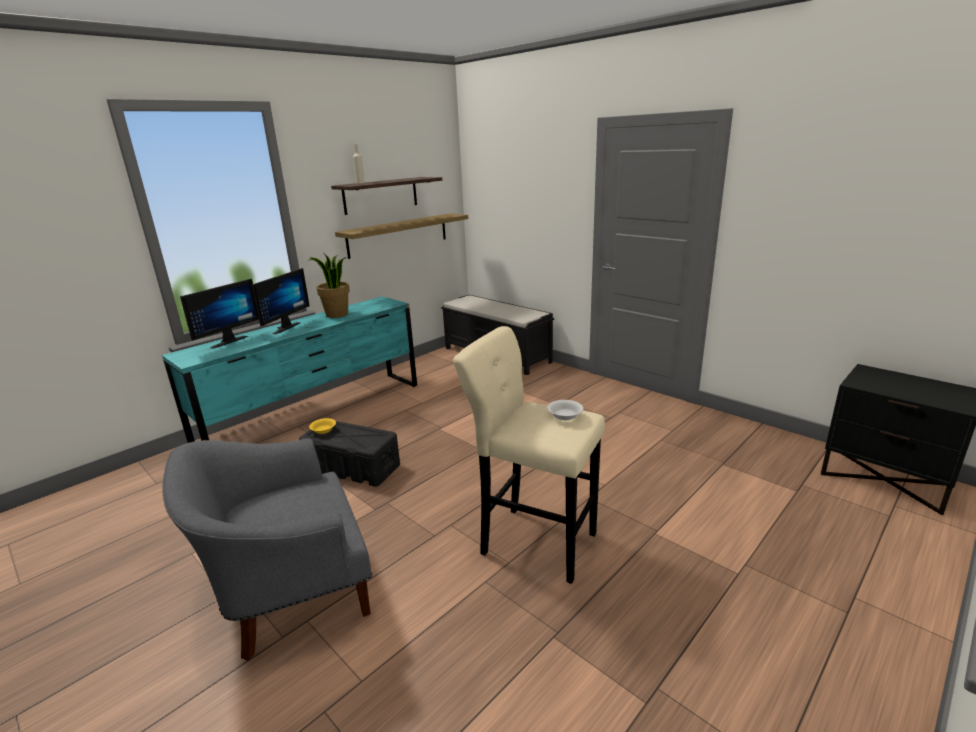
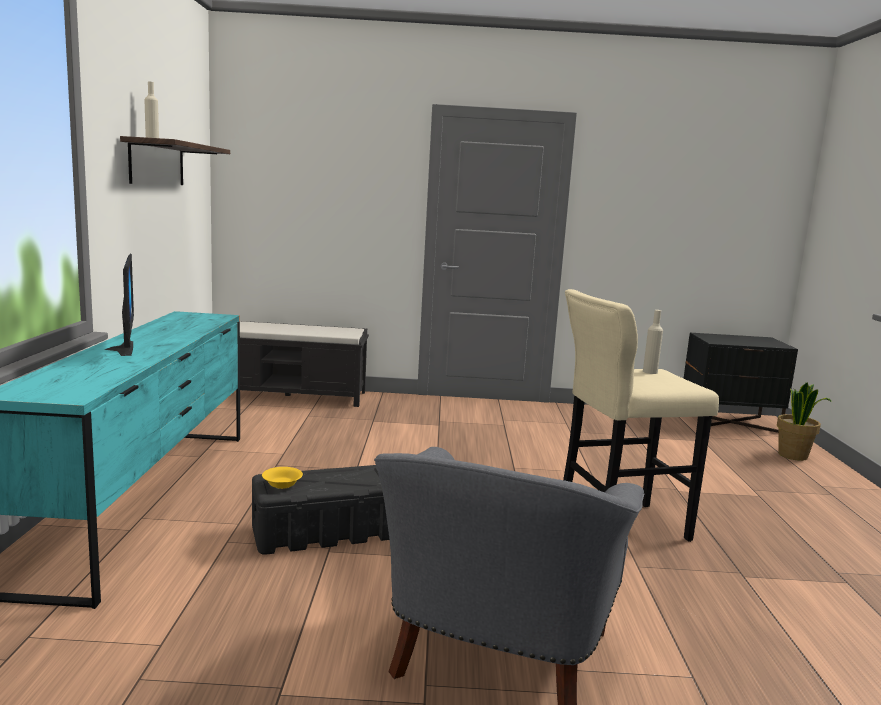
camera: 45 degrees left, 10 degrees down
monitor [180,279,259,349] -> none
potted plant [309,254,350,318] -> potted plant moved to [777,382,832,461]
shelf [335,213,468,259] -> none
white bowl [547,400,583,420] -> beige bottle [643,310,663,374]

